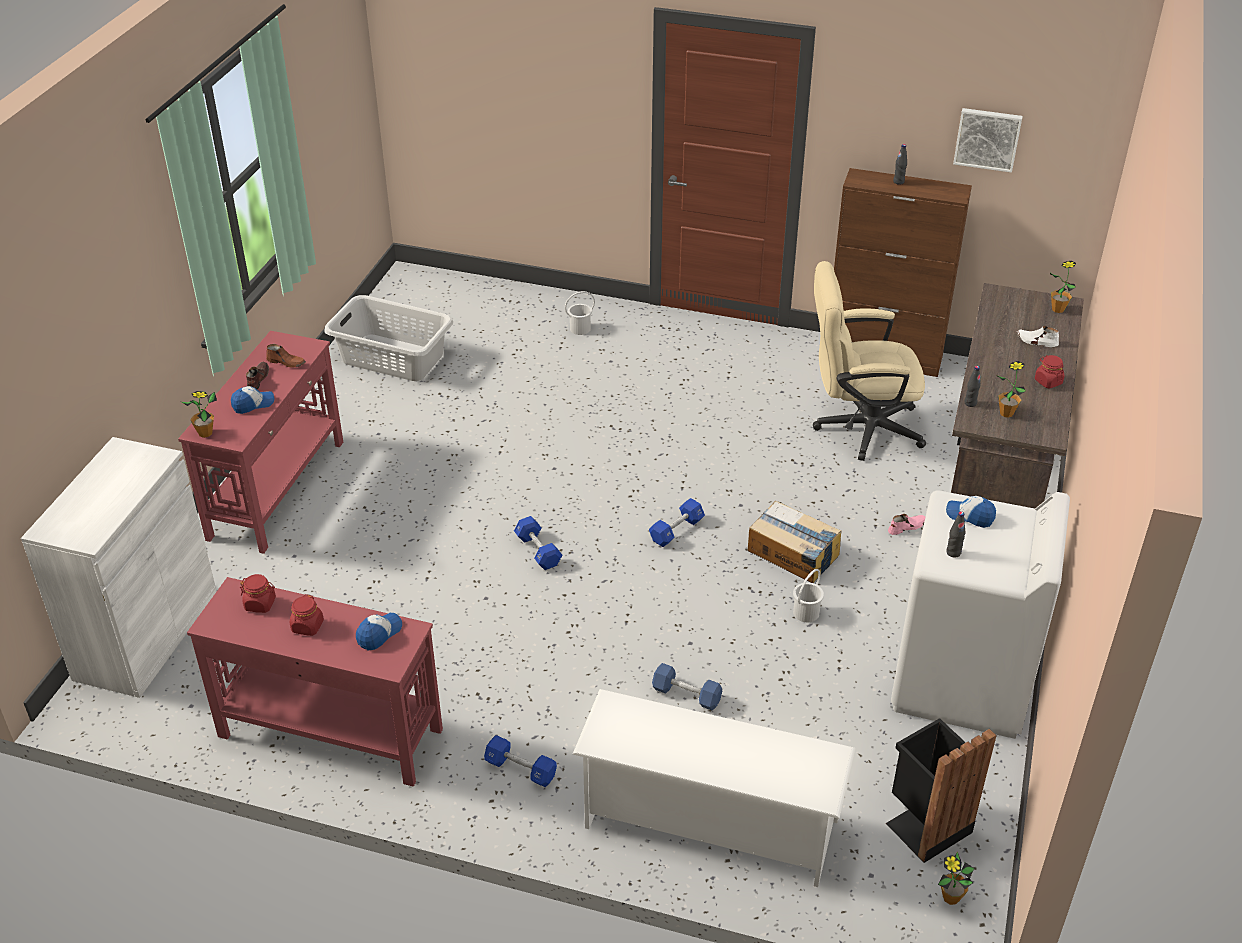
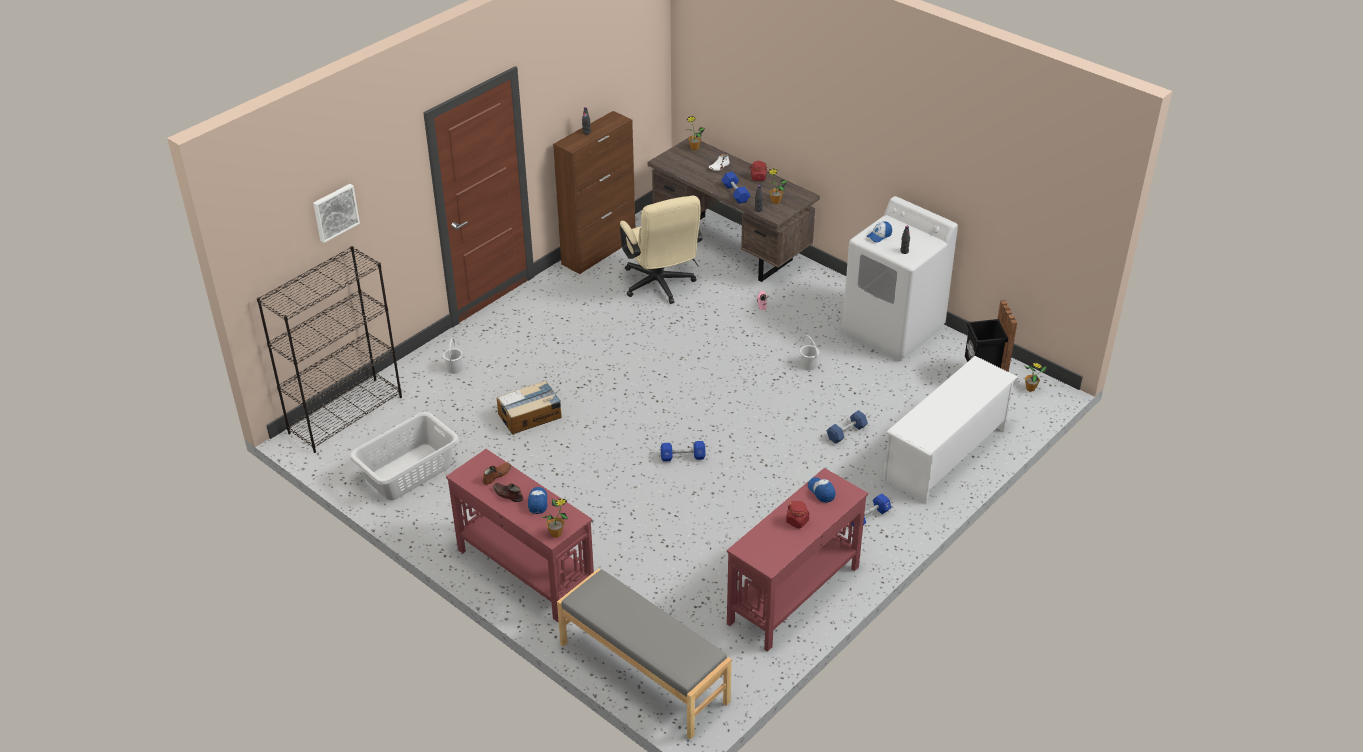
camera: 65 degrees left, 0 degrees up
white cabinet [21,437,217,698] -> grey bench [557,568,732,739]
red jar [240,574,276,613] -> none
blue dumbbell [649,498,705,547] -> blue dumbbell moved to [721,172,750,204]
cardboard box [748,501,841,583] -> cardboard box moved to [497,380,562,434]
beige office chair [813,261,926,461] -> beige office chair turned 45 degrees counterclockwise [620,196,703,304]
picture [953,108,1023,173] -> picture moved to [313,184,360,243]
none -> black bookcase [257,246,402,453]

